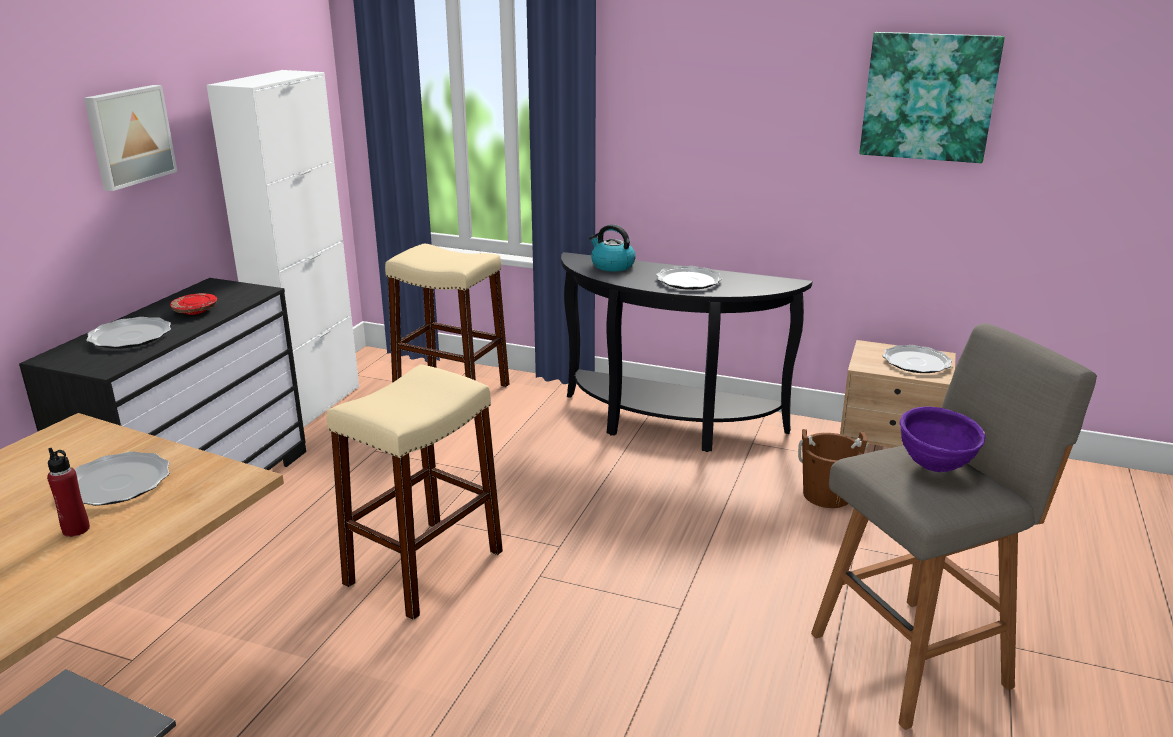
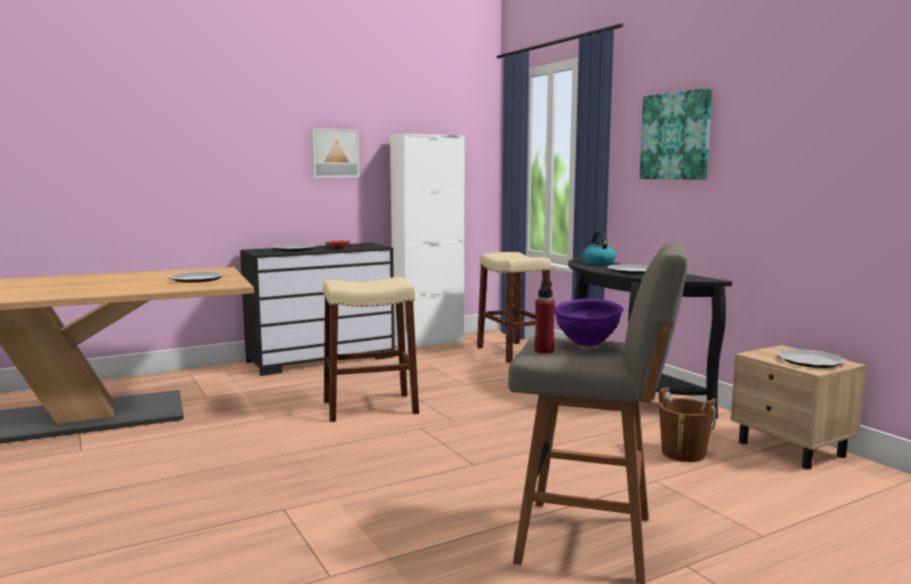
camera: 40 degrees right, 15 degrees down
red bottle [47,448,90,537] -> red bottle moved to [534,280,555,354]
picture [859,32,1005,163] -> picture moved to [640,88,712,180]

